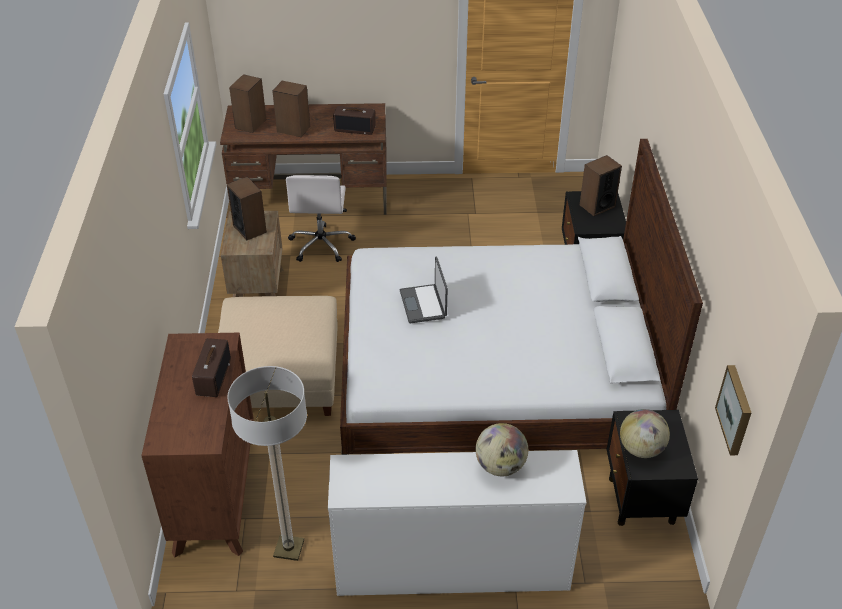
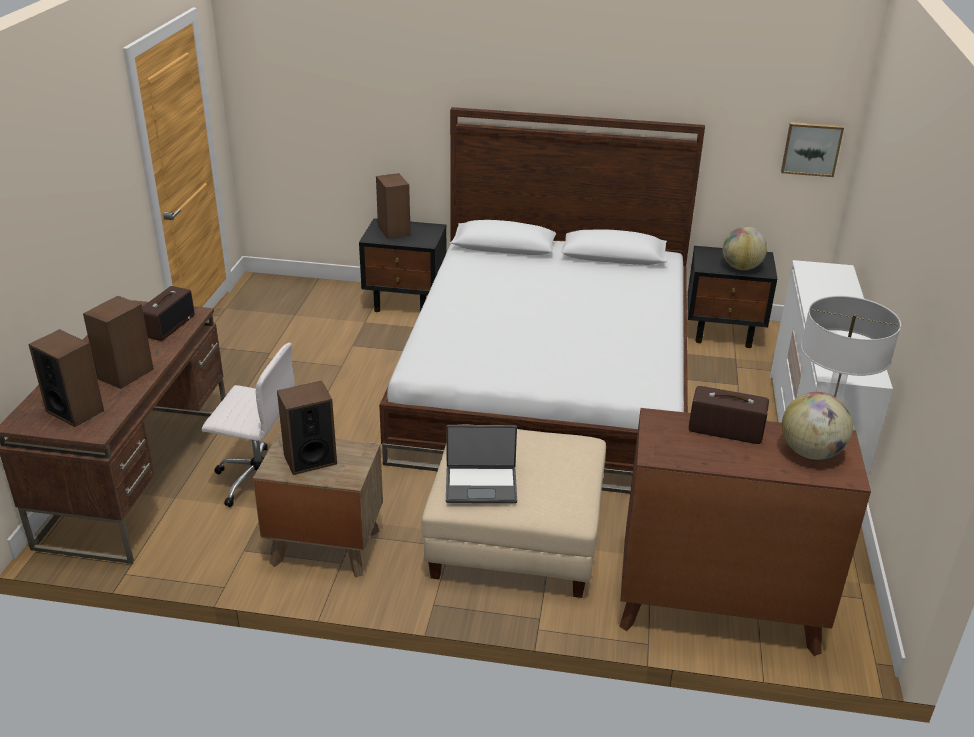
camera: 80 degrees left, 10 degrees down
laptop [400,257,448,323] -> laptop moved to [446,425,517,503]
globe [476,423,528,476] -> globe moved to [782,392,853,460]

